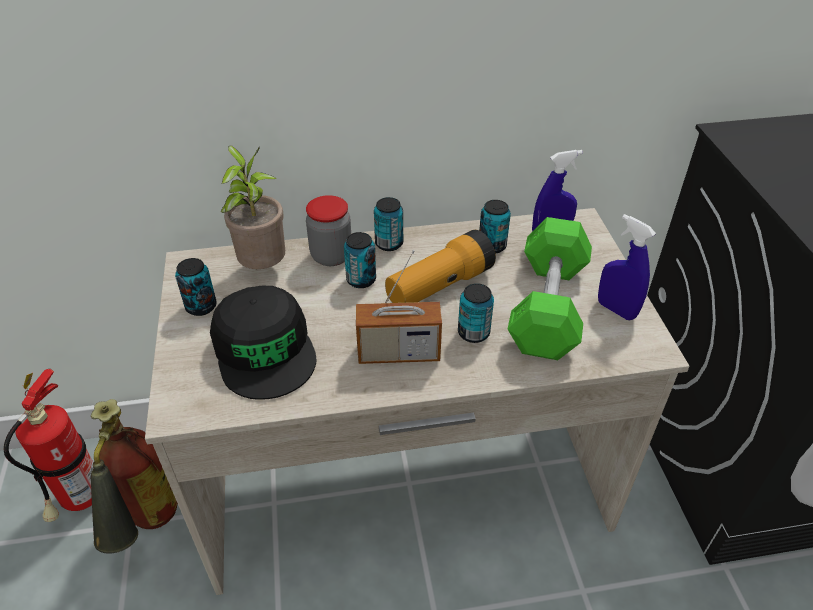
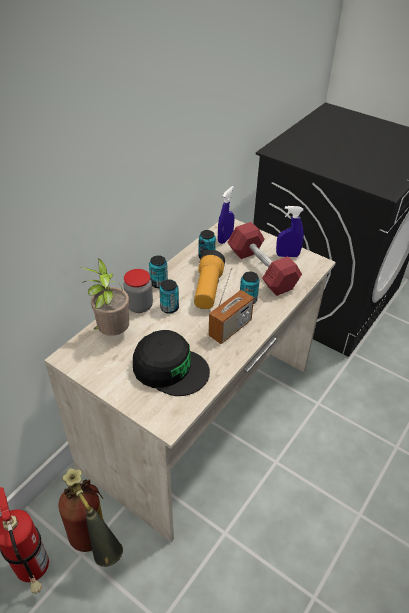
camera: 45 degrees left, 0 degrees up
can [175,258,217,316] -> none
green dumbbell [508,217,592,360] -> red dumbbell [227,222,302,296]

